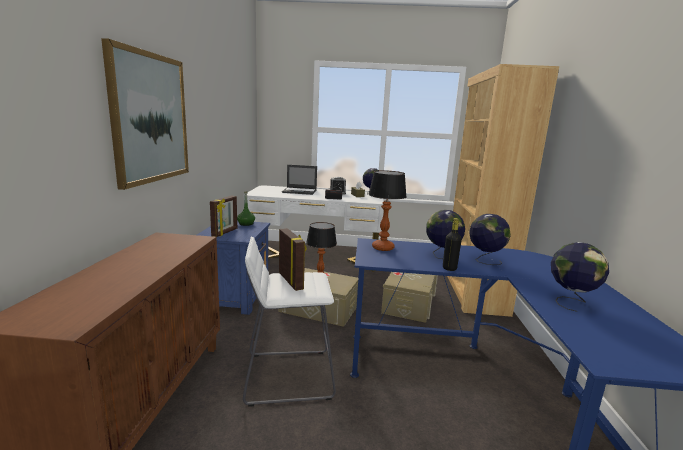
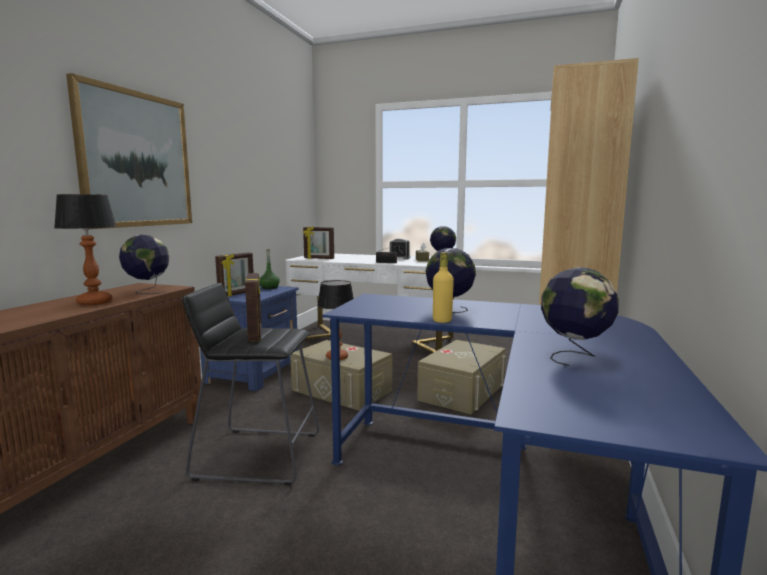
camera: 15 degrees right, 5 degrees down
white stool [243,237,336,407] -> black stool [182,283,319,485]
laptop [282,165,317,195] -> none
table lamp [368,170,407,251] -> table lamp moved to [54,194,117,305]
black bottle [443,218,462,271] -> yellow bottle [433,252,454,323]
globe [469,214,511,265] -> globe moved to [119,235,169,294]
none -> picture frame [303,226,334,259]

